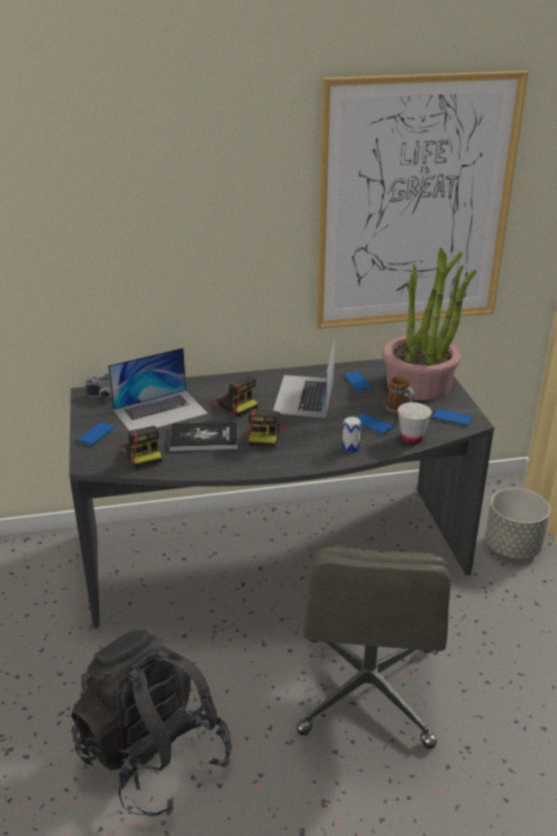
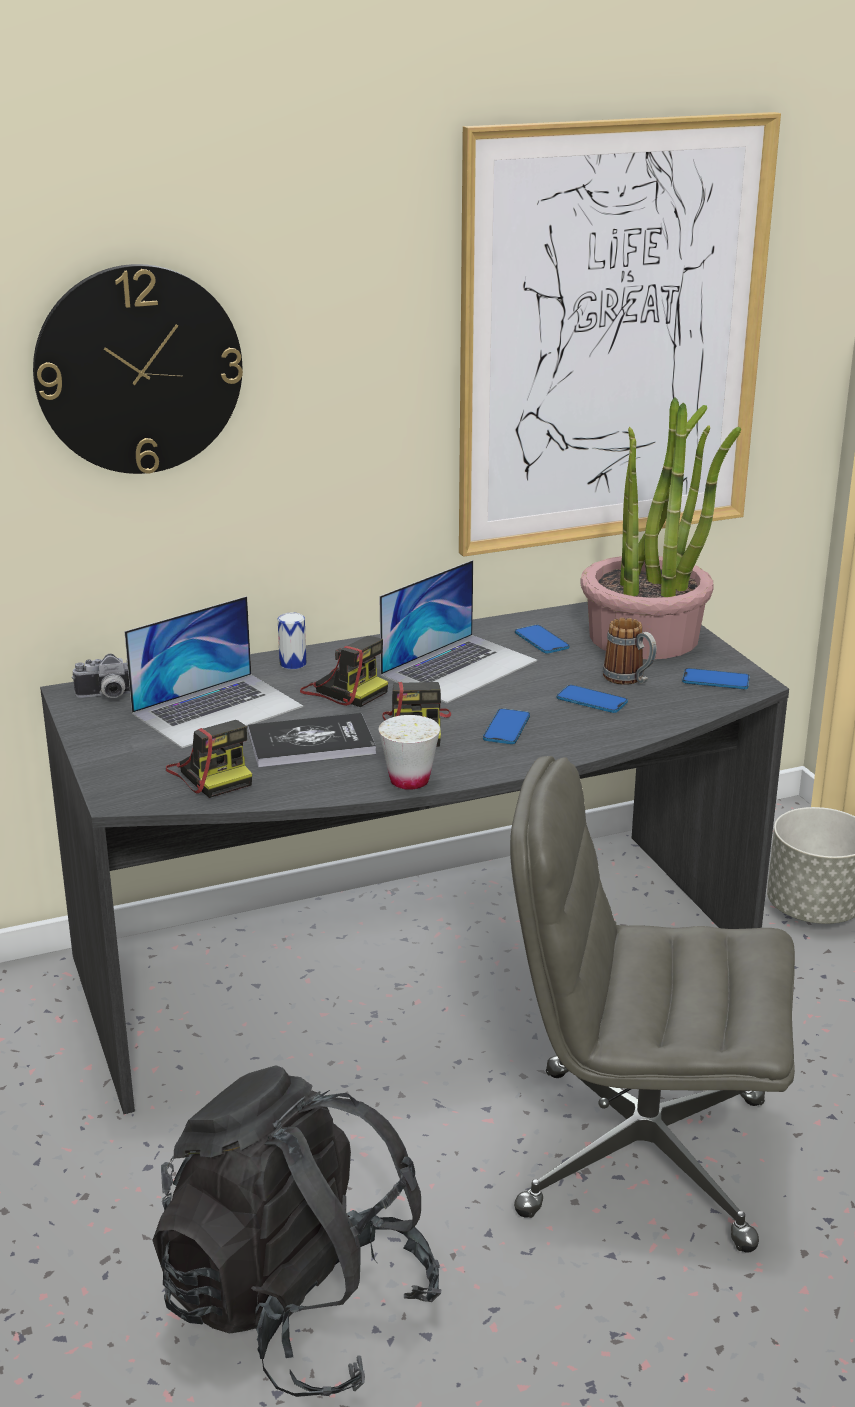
camera: 10 degrees left, 5 degrees down
phone [77,422,115,446] -> phone moved to [483,708,530,744]
laptop [273,337,335,418] -> laptop turned 135 degrees counterclockwise [380,560,537,703]
grey office chair [296,544,451,749] -> grey office chair turned 105 degrees clockwise [510,756,795,1252]
can [342,417,361,453] -> can moved to [278,613,306,669]
white cup [398,402,432,443] -> white cup moved to [379,715,440,790]
none -> wall clock [33,264,243,474]

